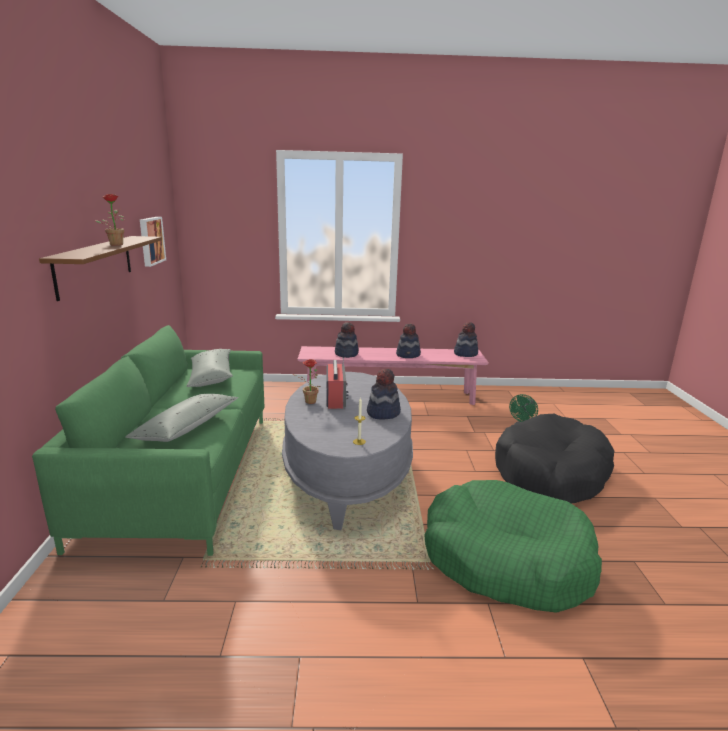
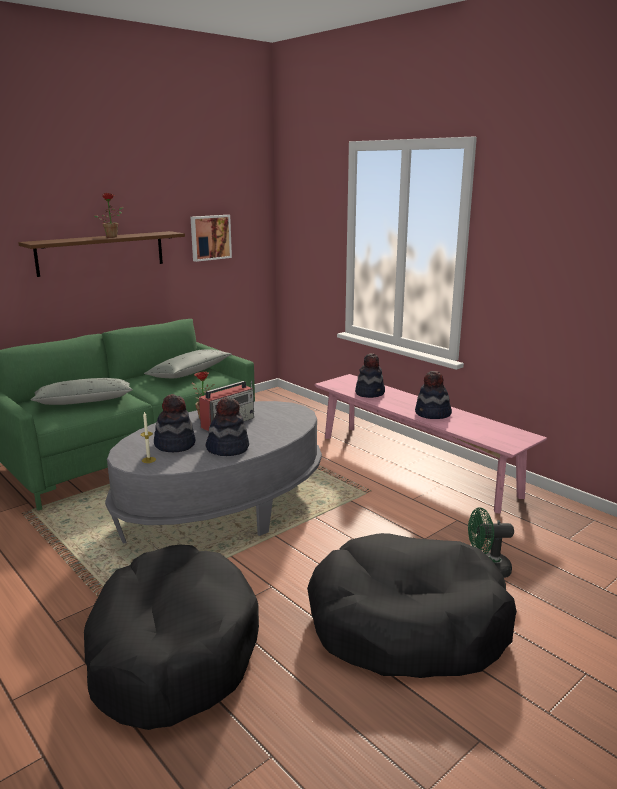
camera: 50 degrees right, 0 degrees up
green dog bed [424,480,602,613] -> black dog bed [84,545,259,730]
hat [454,322,478,357] -> hat moved to [154,394,195,452]

